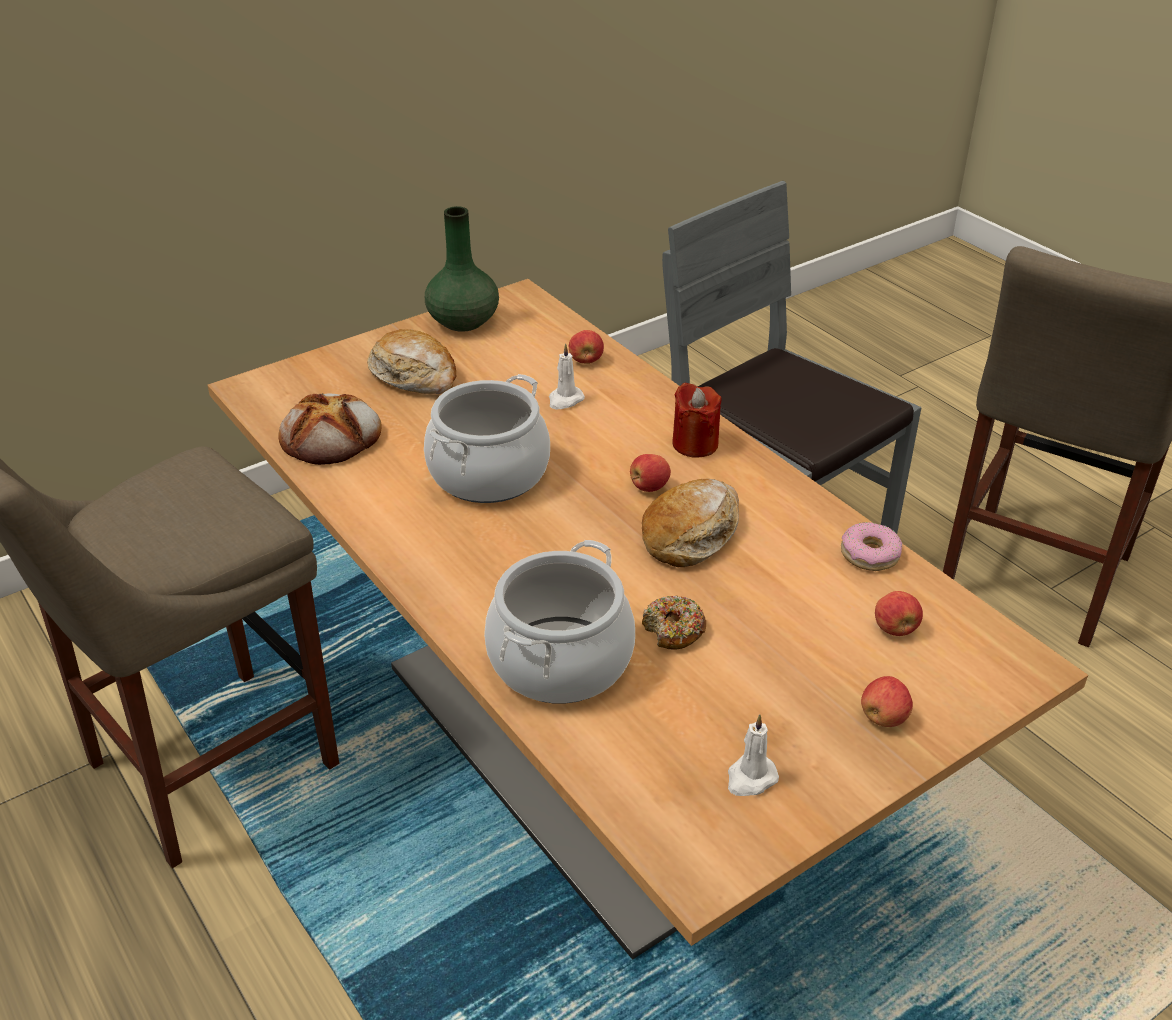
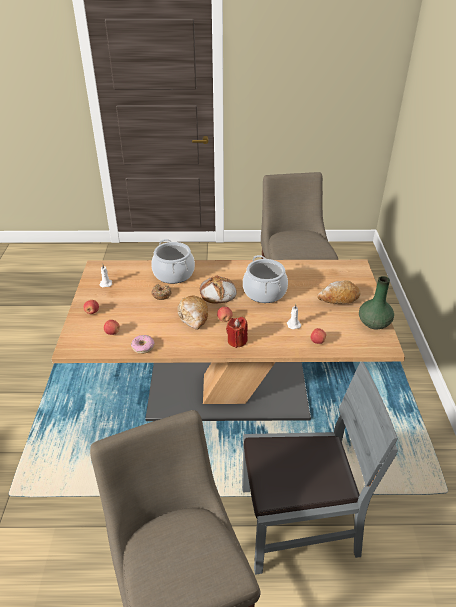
camera: 125 degrees right, 0 degrees up
bread [279,393,382,465] -> bread moved to [200,275,237,304]

